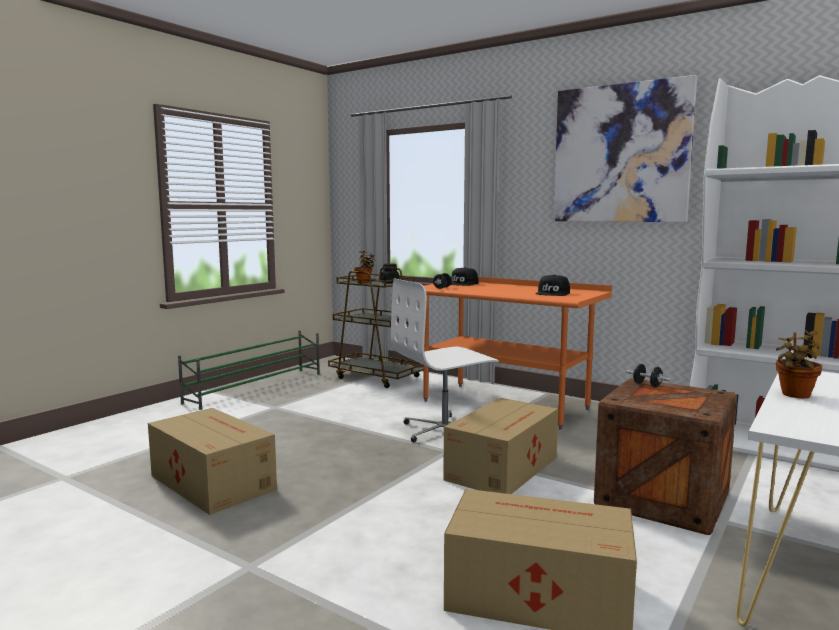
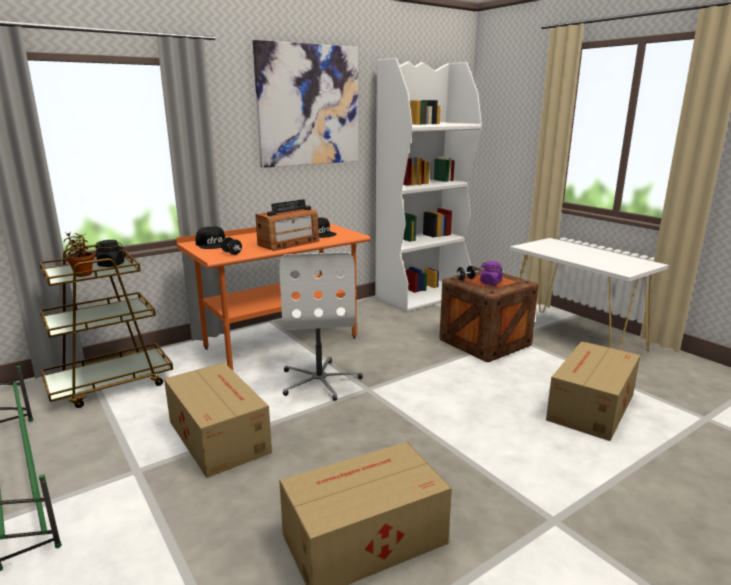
camera: 70 degrees left, 10 degrees up
cardboard box [443,398,558,494] -> cardboard box moved to [164,362,272,478]
potted plant [776,330,822,398] -> none
none -> radio [255,199,319,251]
none -> purple jar [480,261,503,285]

